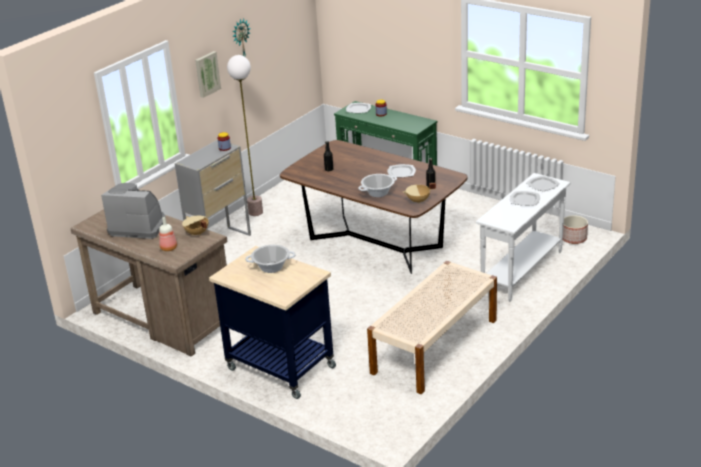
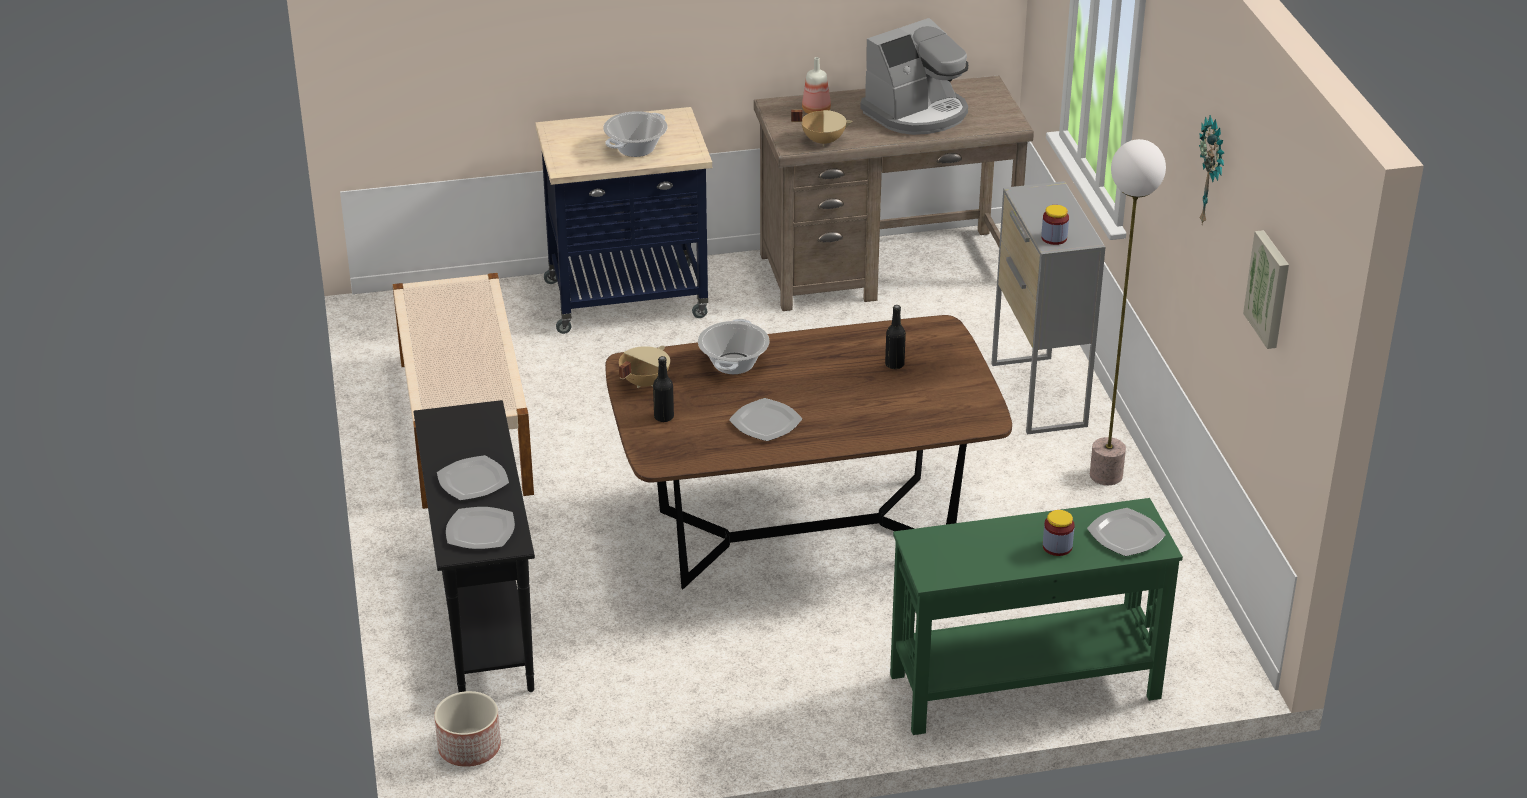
camera: 130 degrees right, 5 degrees up
picture [195,51,221,98] -> picture moved to [1243,230,1289,349]
white console table [476,173,571,302] -> black console table [413,400,535,692]

